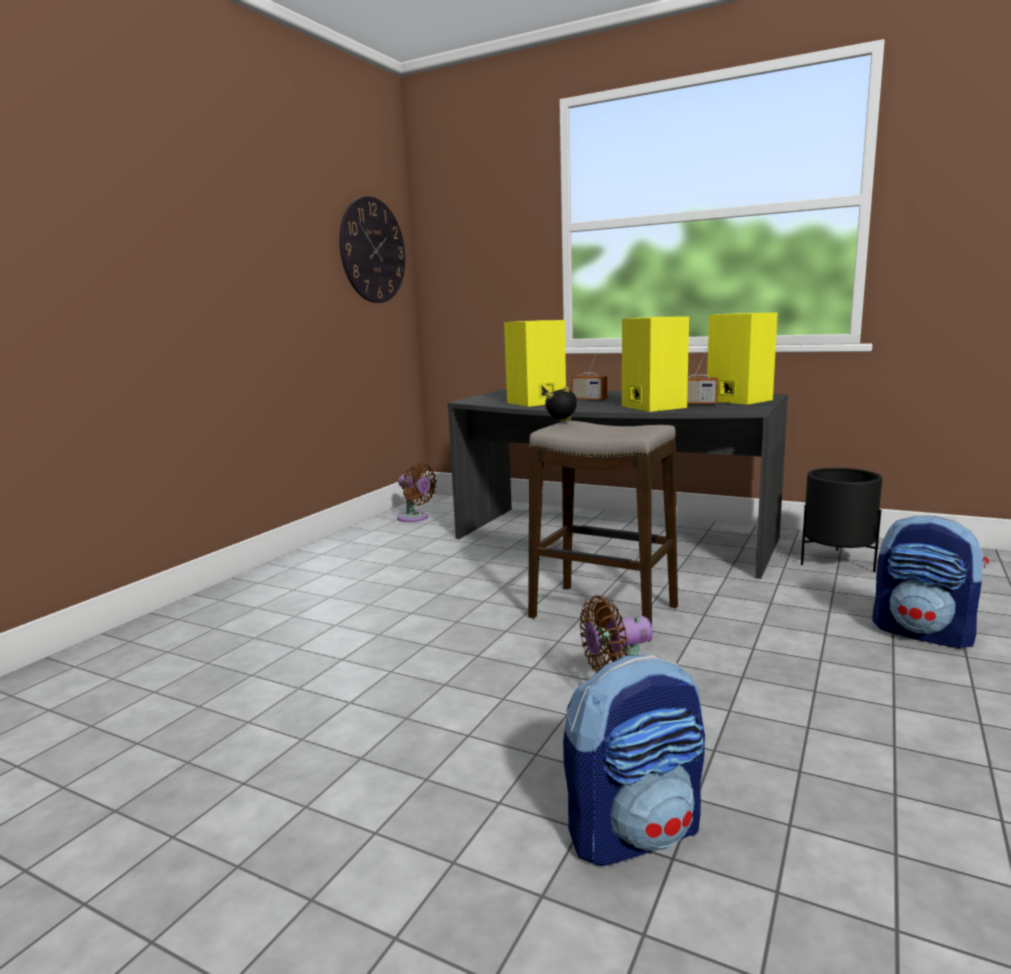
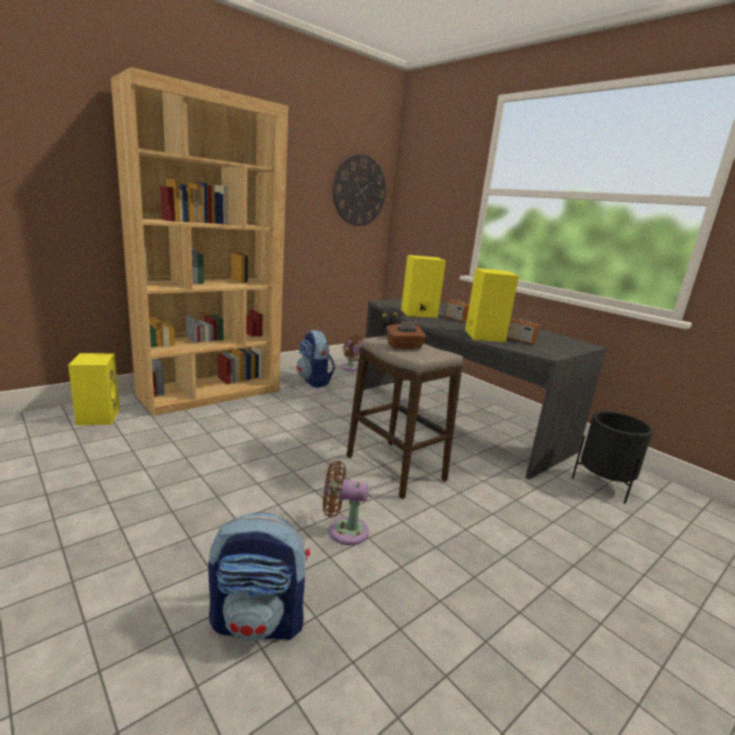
camera: 20 degrees right, 5 degrees up
yellow speaker [707,312,778,405] -> yellow speaker moved to [68,353,120,426]
backpack [872,515,989,649] -> backpack moved to [297,330,335,388]
none -> brown bookcase [111,67,288,416]
none -> brown tissue box [386,321,426,349]

